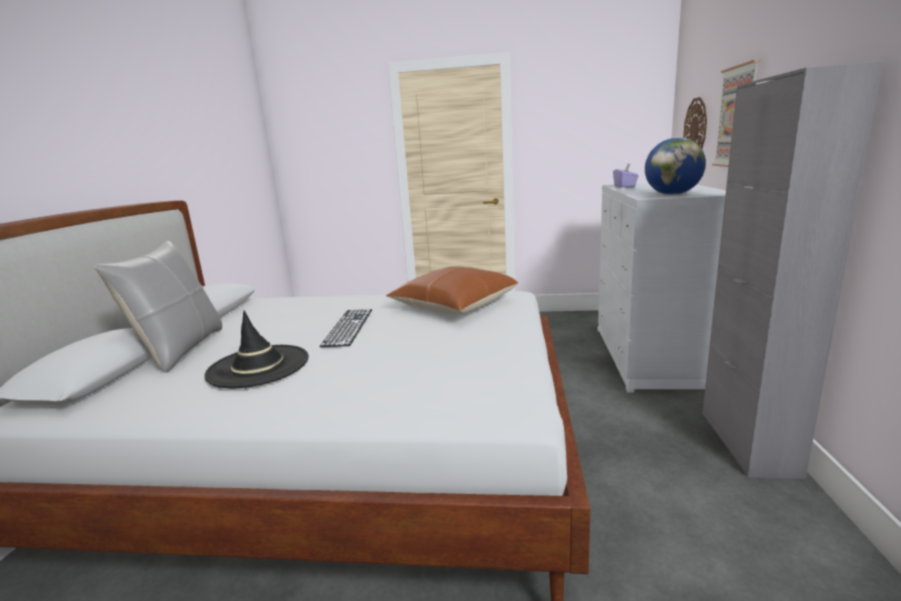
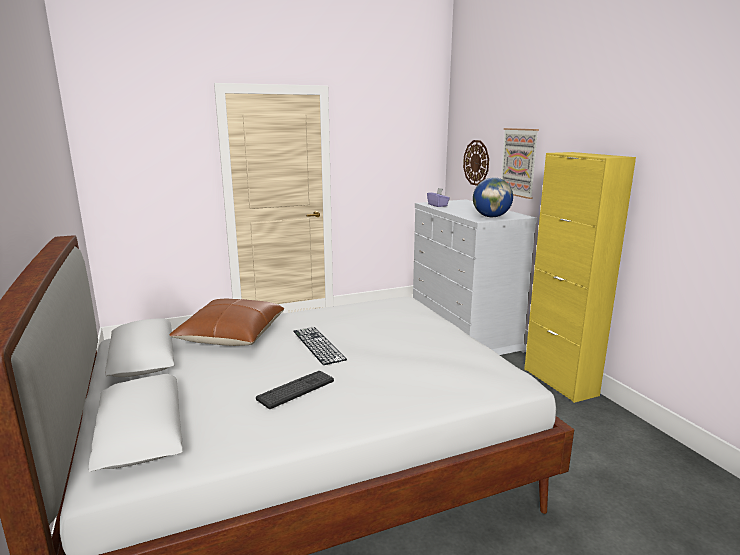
camera: 30 degrees left, 0 degrees up
grey pillow [93,241,222,373] -> none
black hat [204,311,309,388] -> keyboard [256,371,334,409]
brown pillow [386,267,518,314] -> brown pillow moved to [169,299,284,346]
grey cabinet [702,61,883,479] -> yellow cabinet [524,152,636,403]

